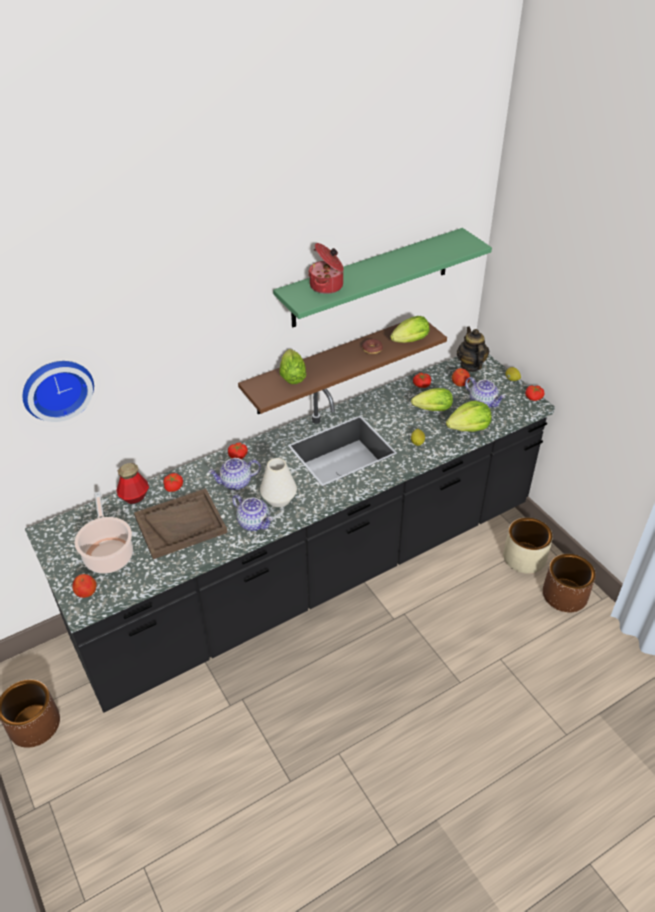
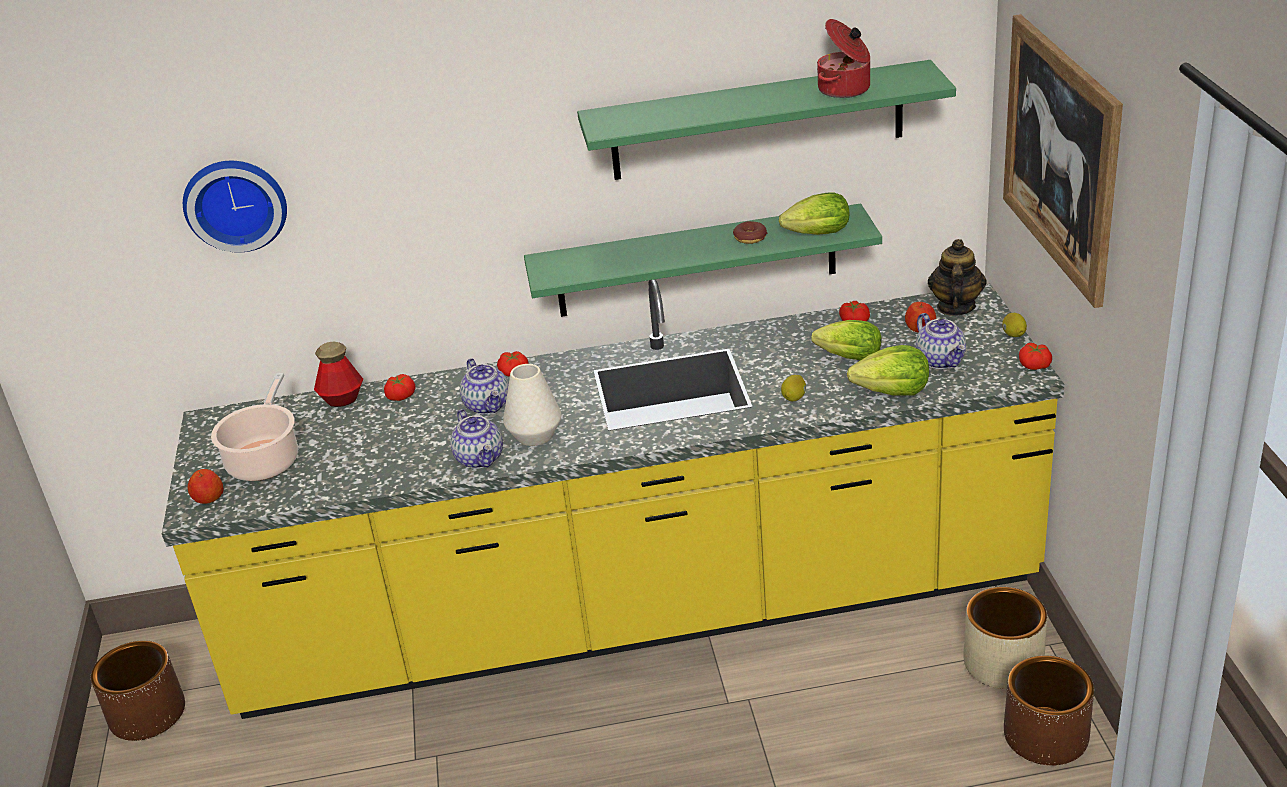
camera: 25 degrees right, 10 degrees down
black counter [25,355,555,713] -> yellow counter [162,279,1065,719]
brown tray [134,488,227,559] -> none
teapot [208,458,261,490] -> teapot turned 120 degrees counterclockwise [460,358,509,414]
brown shelf [238,322,447,414] -> green shelf [524,204,882,317]
lettuce [279,349,306,384] -> none
cooking pot [308,243,344,294] -> cooking pot moved to [817,19,870,98]
none -> picture [1003,14,1123,308]

